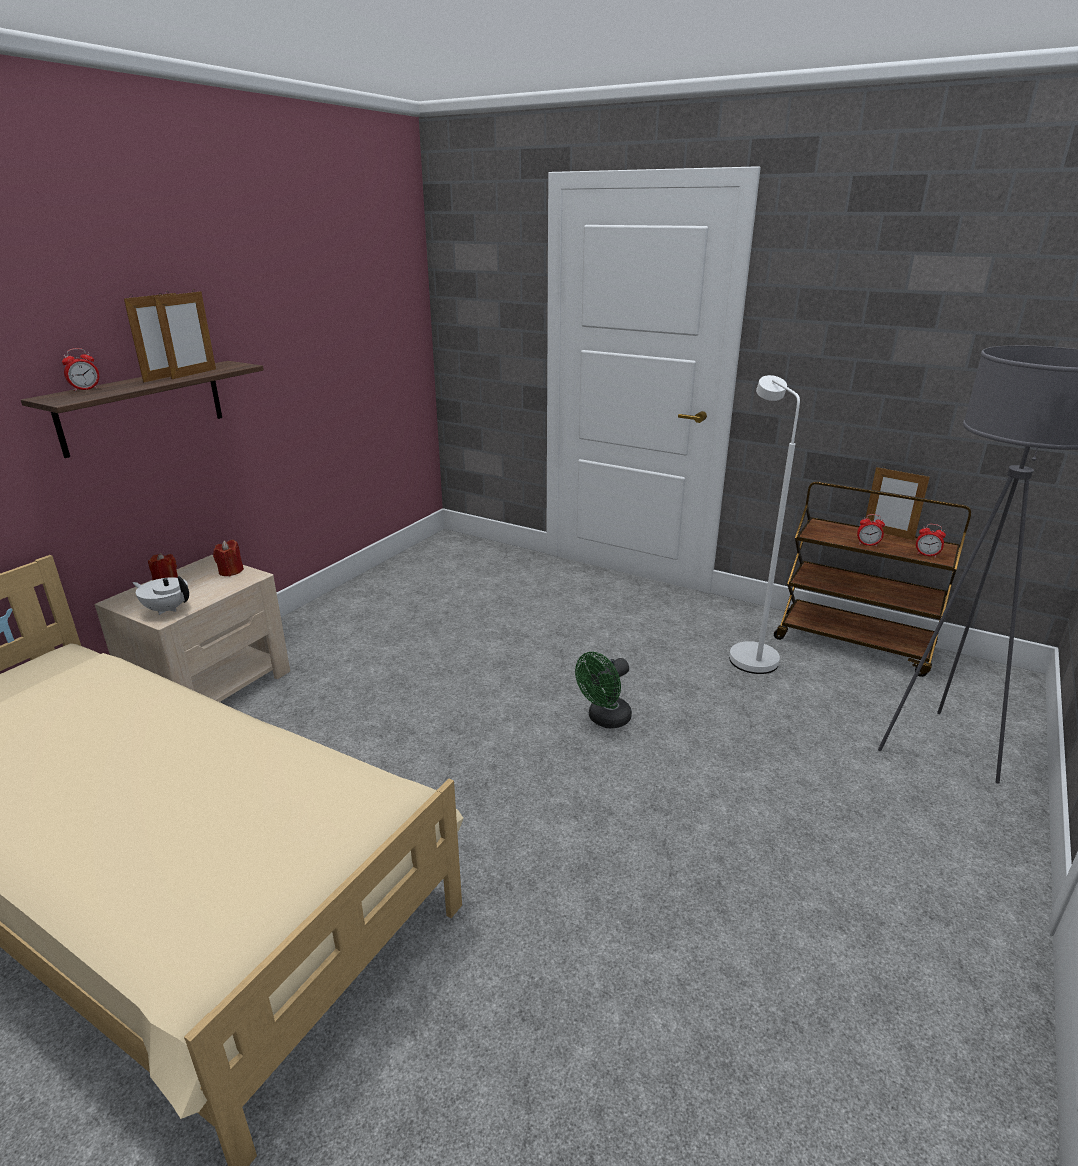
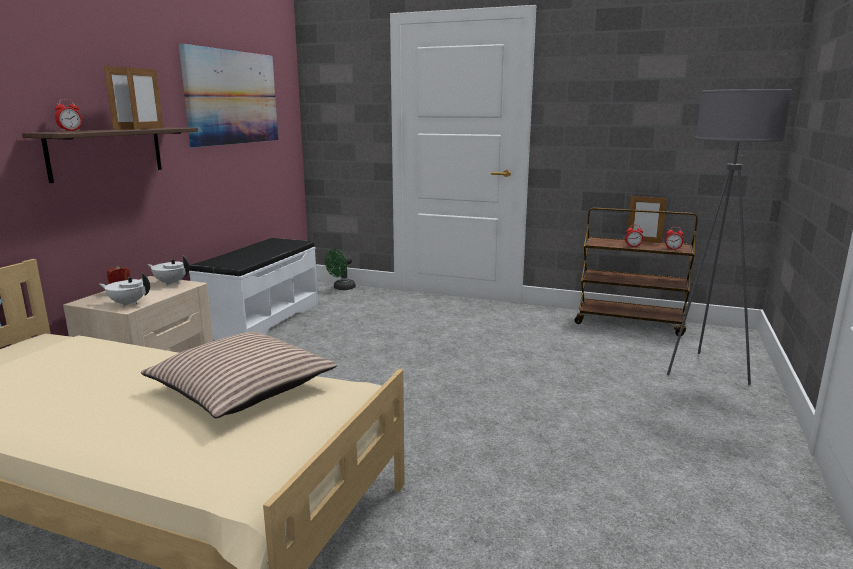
camera: 10 degrees left, 10 degrees down
red candle [213,540,244,576] -> white teapot [147,256,190,285]
green fan [575,652,632,728] -> green fan moved to [325,249,356,290]
white floor lamp [729,375,800,674] -> none
none -> pillow [141,332,337,418]
none -> picture [179,44,278,147]
none -> white bench [189,238,318,340]

